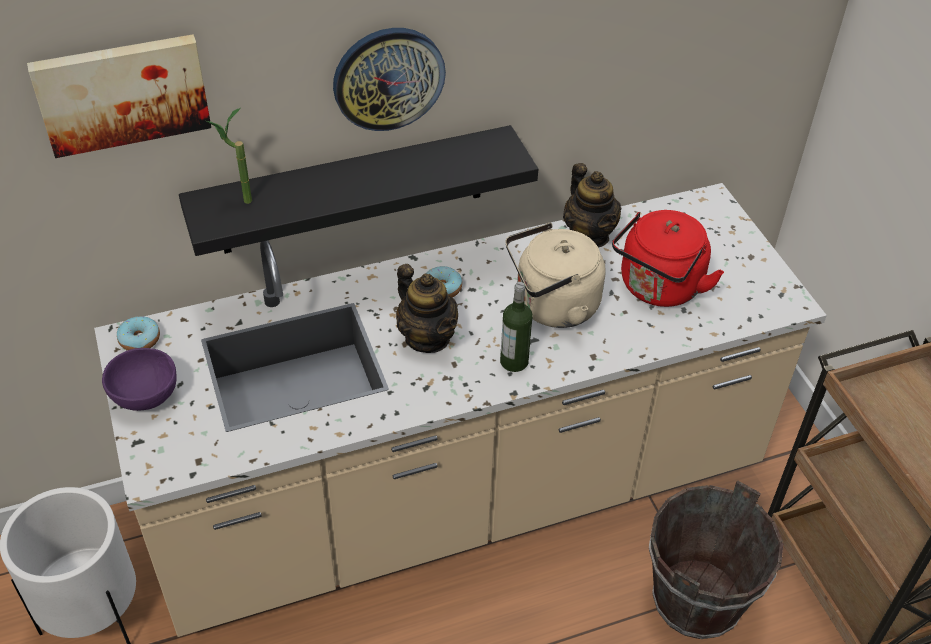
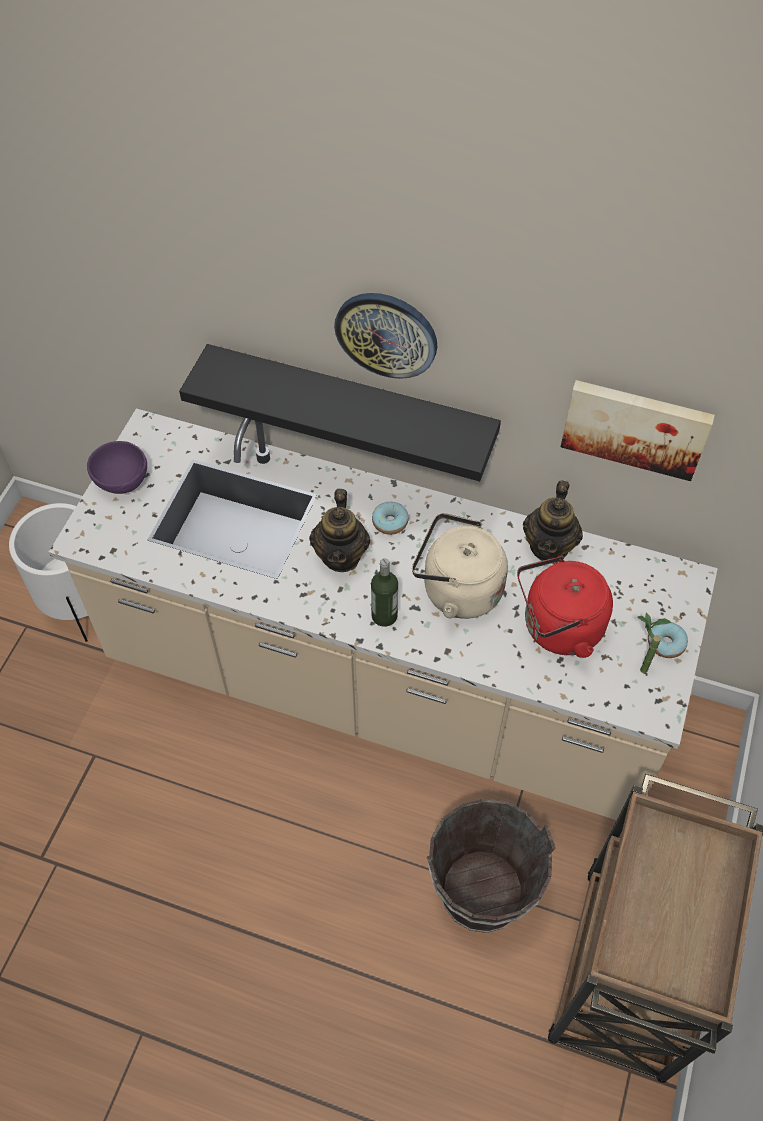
camera: 40 degrees right, 10 degrees up
picture [27,34,211,158] -> picture moved to [561,380,715,481]
donut [117,316,160,350] -> donut moved to [648,622,688,658]
potted plant [206,108,252,204] -> potted plant moved to [638,612,672,673]

